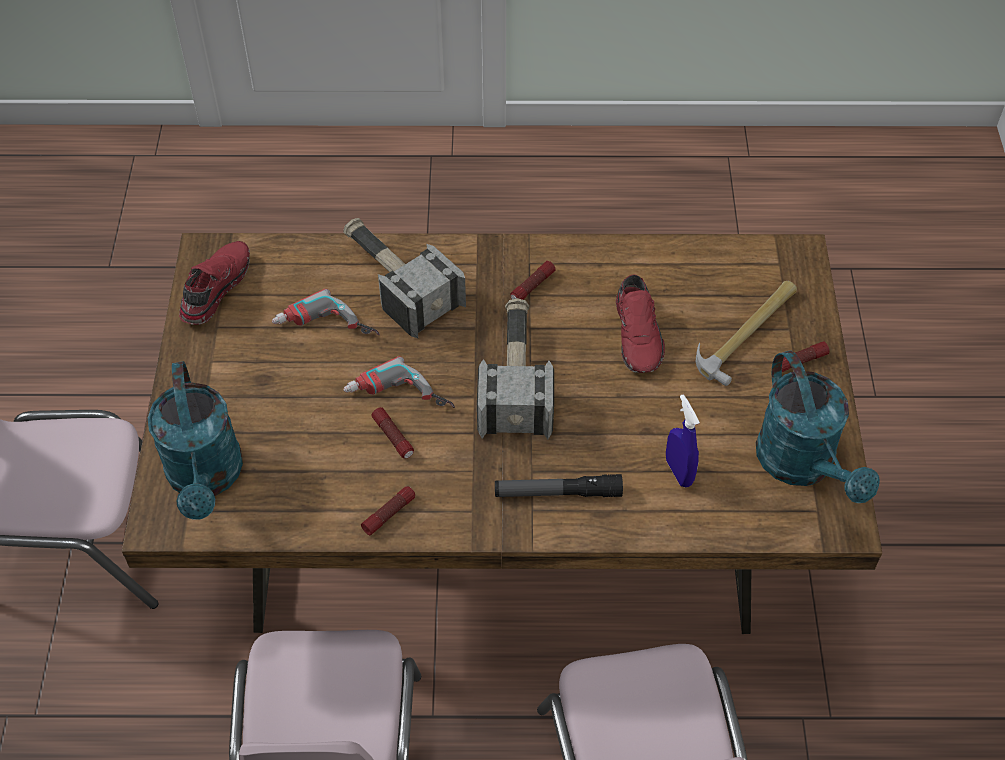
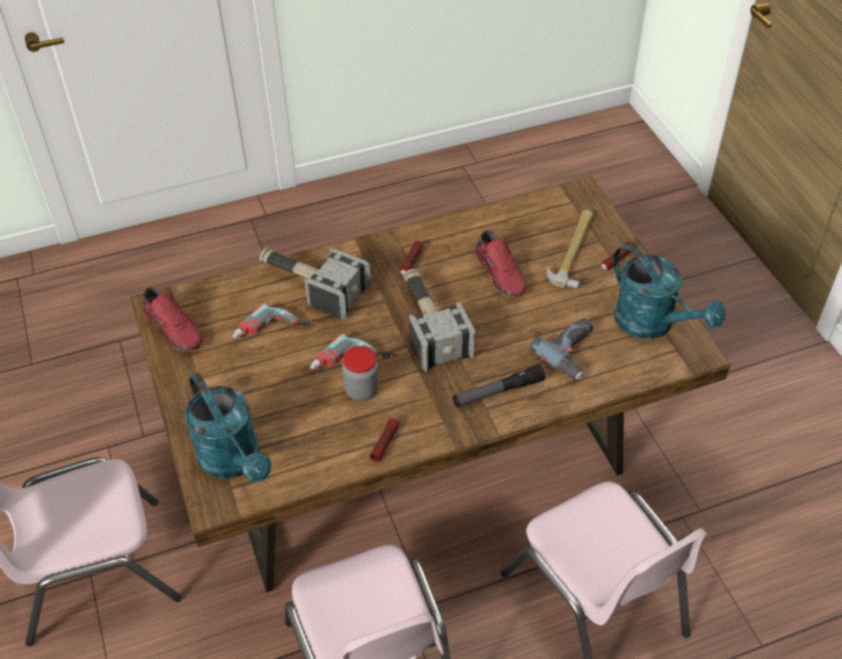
camera: 20 degrees left, 5 degrees down
red shoe [179,241,250,325] -> red shoe turned 135 degrees clockwise [142,287,203,351]
flashlight [371,407,414,458] -> jar [342,346,379,401]
blue spray bottle [666,395,700,487] -> power drill [530,318,593,380]

